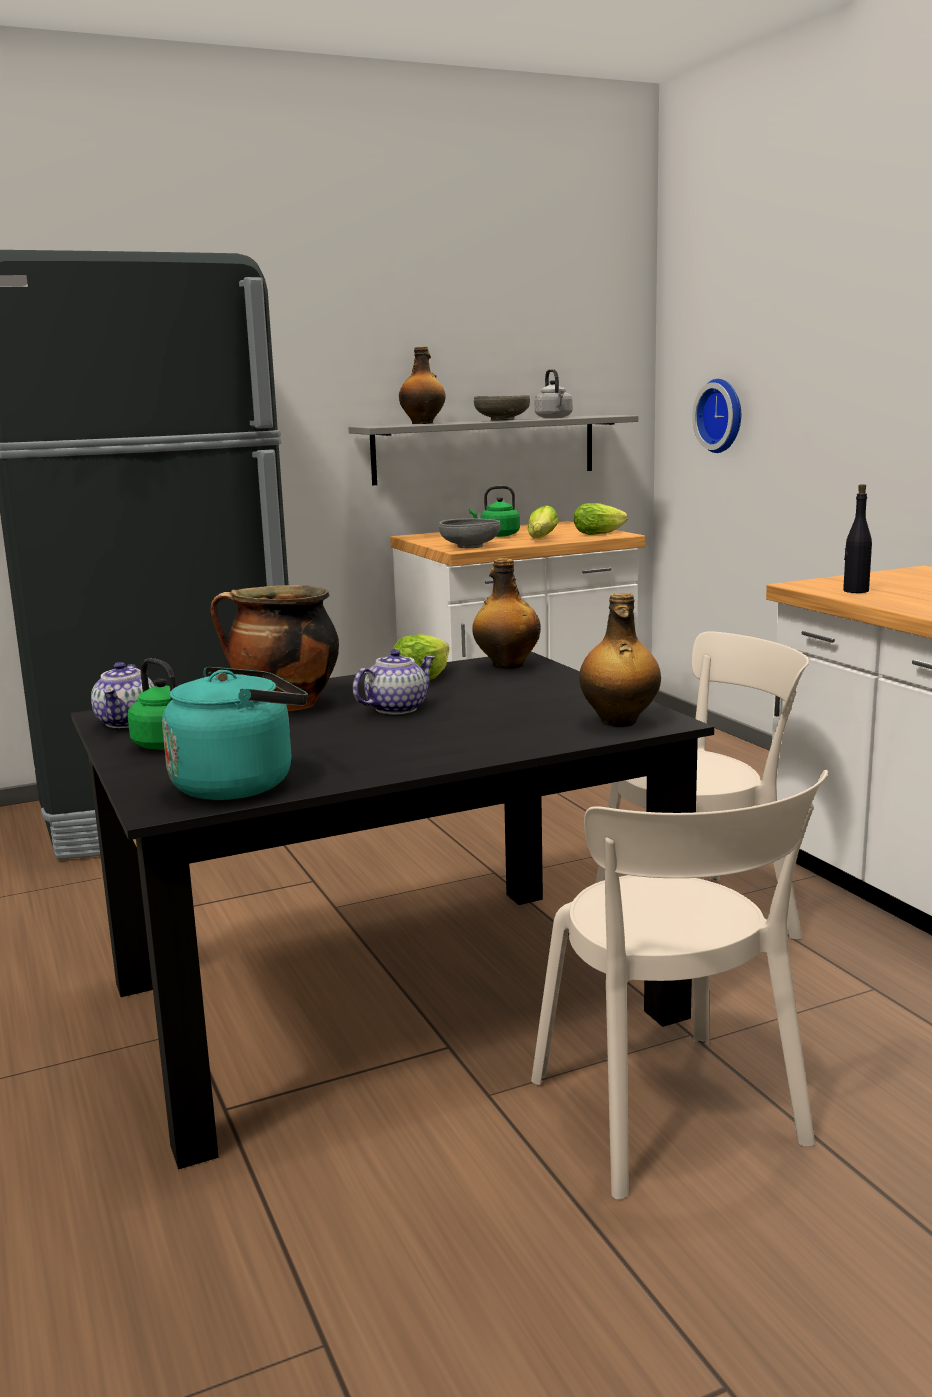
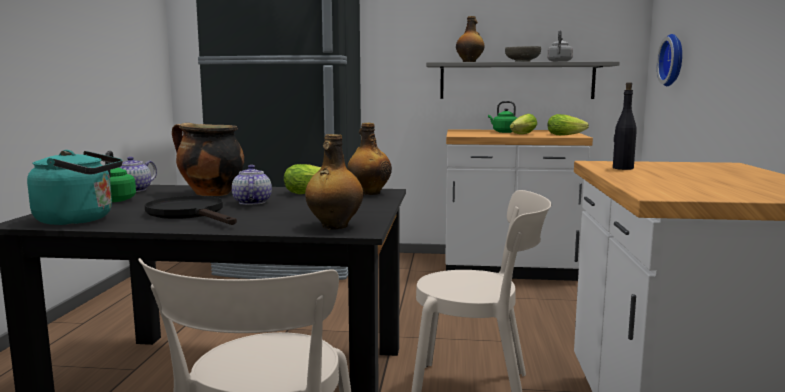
camera: 30 degrees right, 5 degrees down
teapot [353,649,436,714] -> teapot turned 90 degrees counterclockwise [232,165,272,205]
grey bowl [439,518,501,548] -> none
none -> black frying pan [145,196,237,225]

